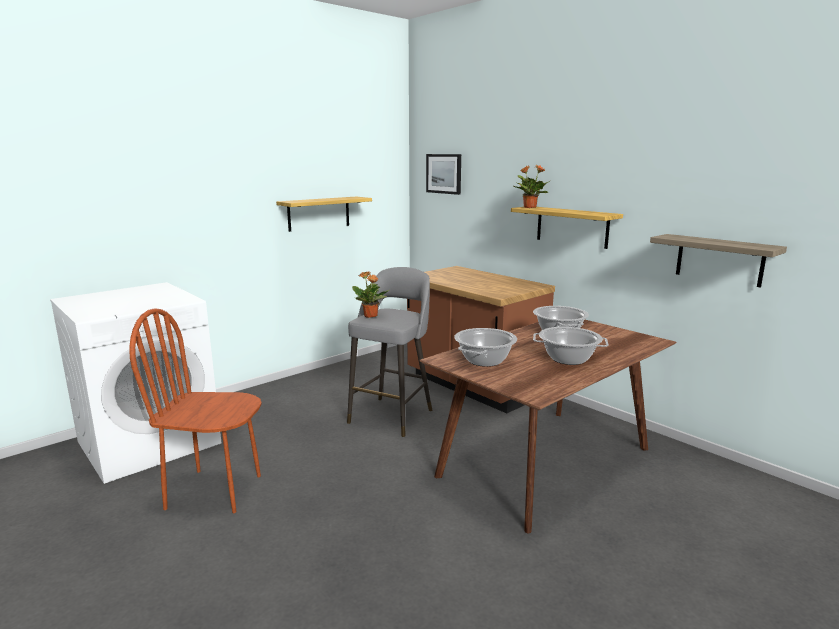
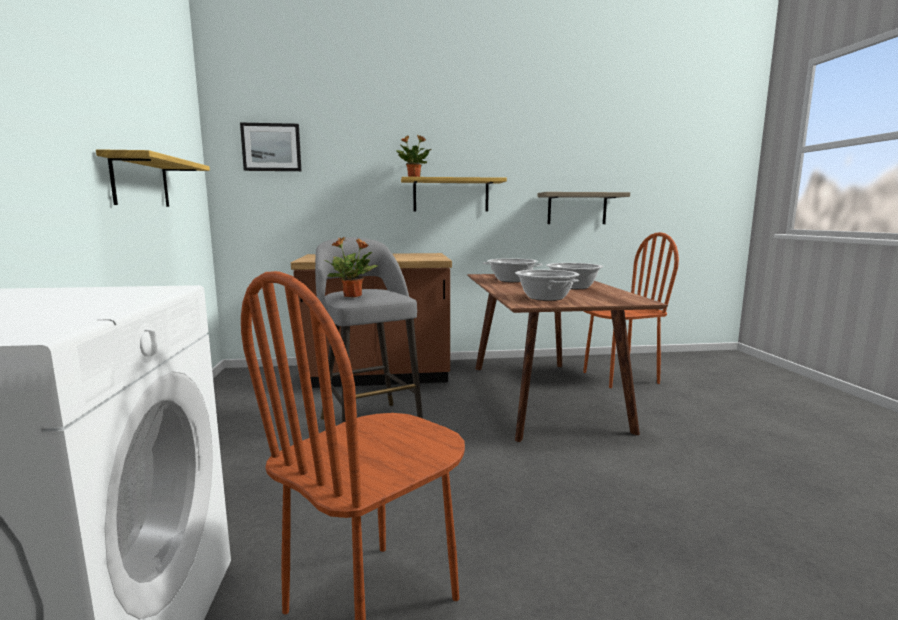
camera: 55 degrees left, 5 degrees down
none -> brown chair [583,232,679,388]

